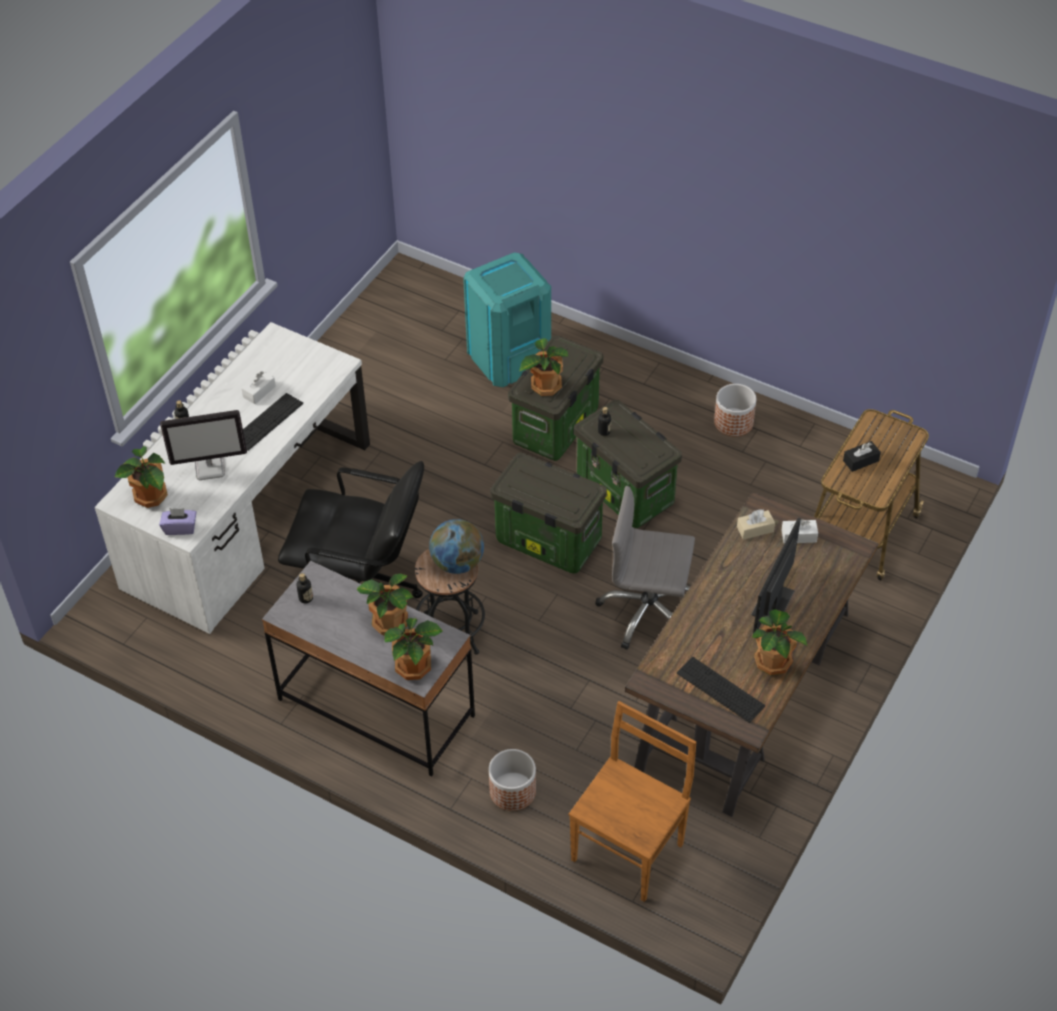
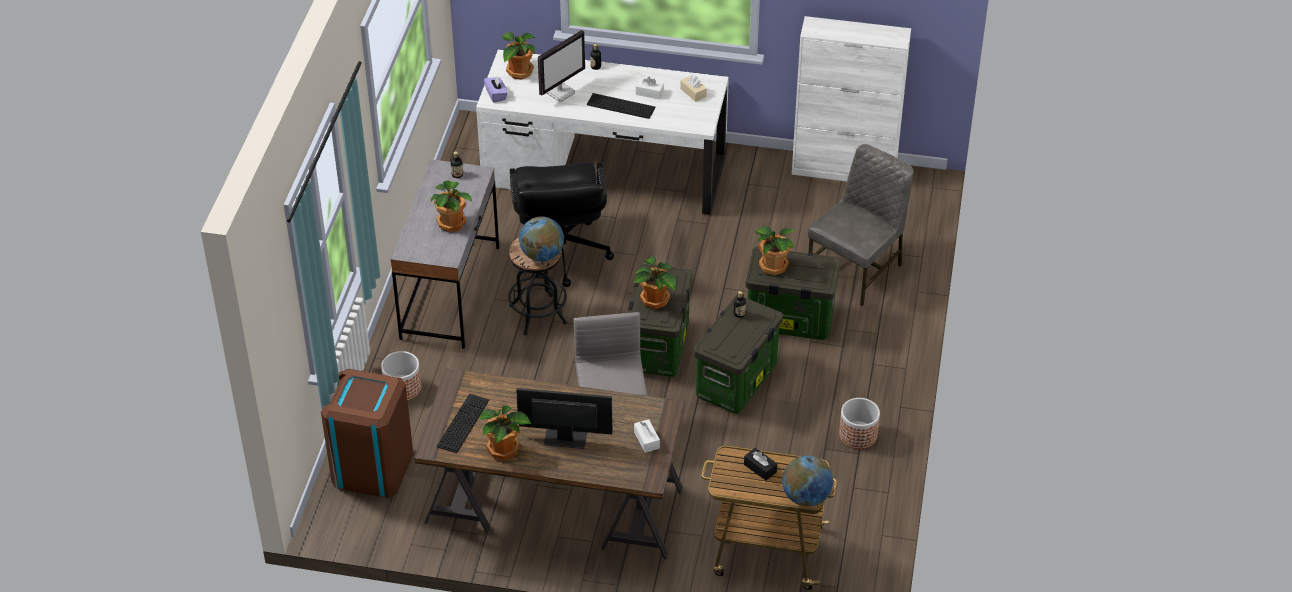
camera: 70 degrees right, 5 degrees down
monitor [160,410,247,480] -> monitor turned 105 degrees counterclockwise [538,30,585,102]
potted plant [384,618,443,680] -> potted plant moved to [634,257,676,309]
turquoise trash can [463,253,551,387] -> grey chair [808,144,914,306]
brown chair [569,701,697,902] -> brown trash can [321,369,413,498]
beige tissue box [737,509,775,540] -> beige tissue box moved to [680,75,707,102]
none -> globe [782,456,833,506]
none -> white cabinet [792,16,911,181]

